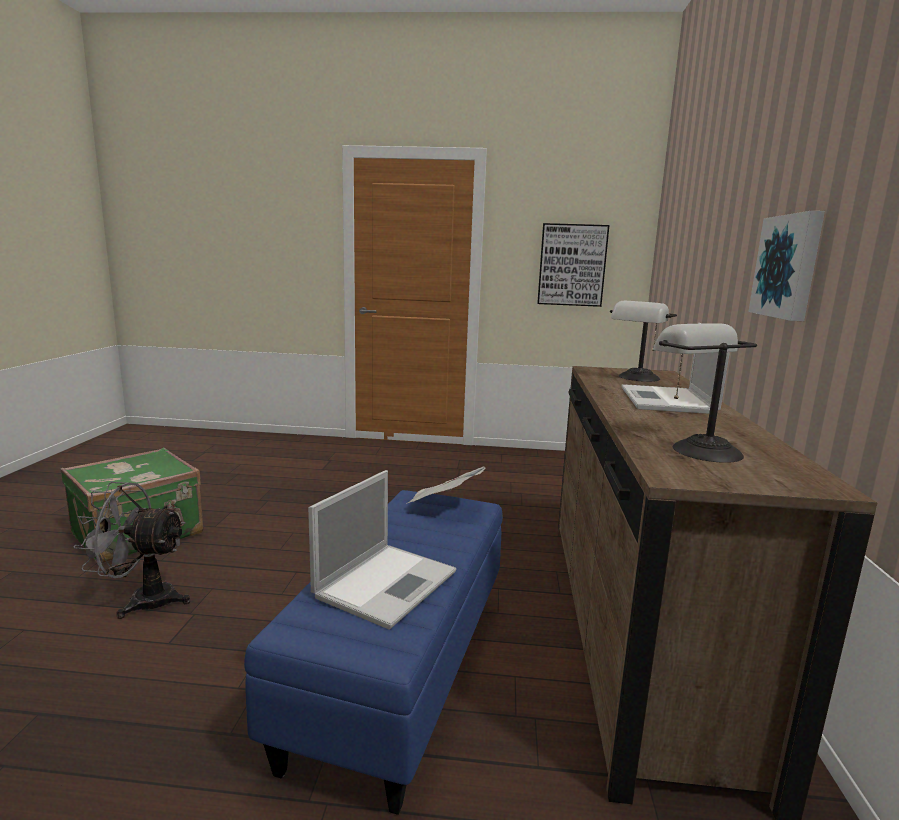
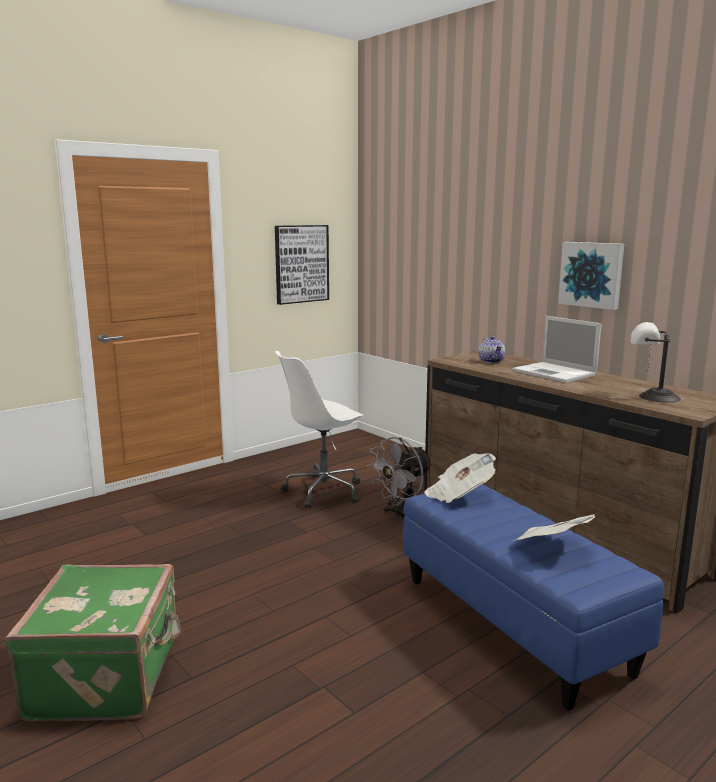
camera: 45 degrees left, 0 degrees up
grey fan [73,482,190,619] -> grey fan moved to [367,437,433,519]
laptop [308,470,456,630] -> newspaper [513,514,595,541]
table lamp [610,301,677,382] -> teapot [478,336,505,363]
none -> white office chair [275,351,363,508]

